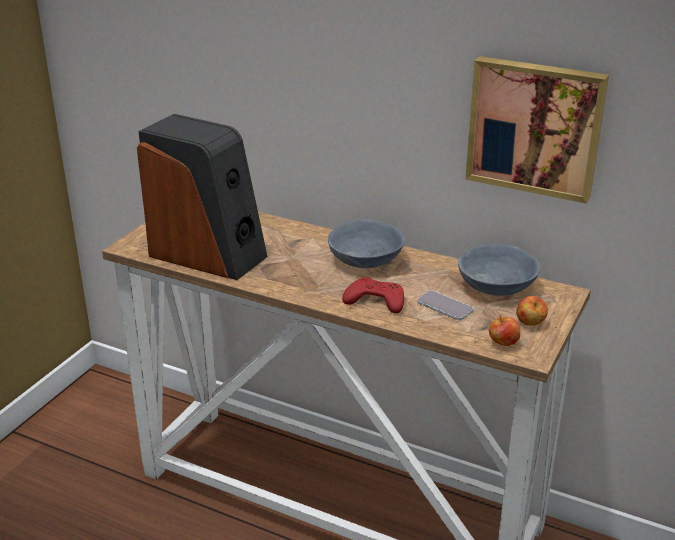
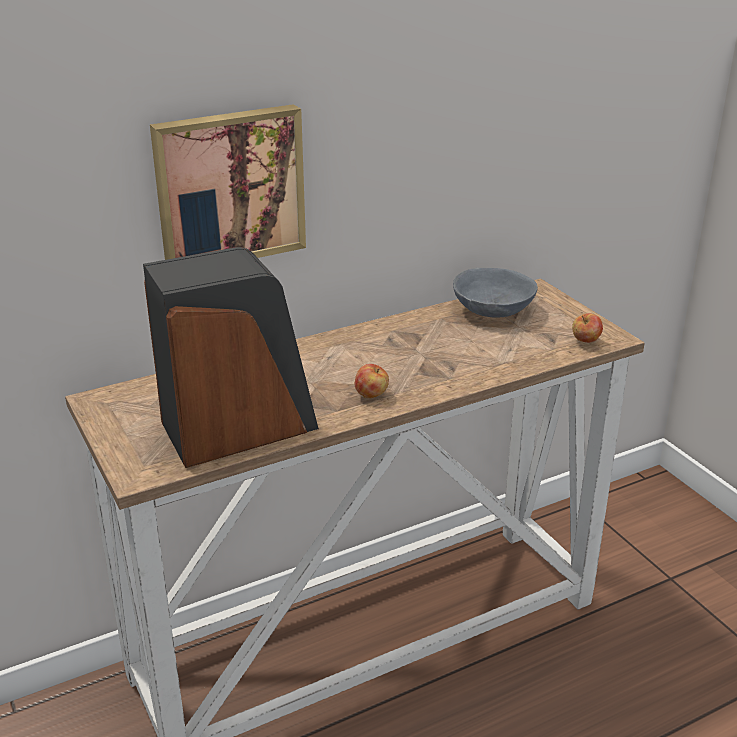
camera: 55 degrees left, 0 degrees up
grey bowl [328,219,405,268] -> none
red game controller [342,277,404,313] -> none
phone [417,290,474,320] -> none
picture [465,56,609,204] -> picture moved to [150,104,306,260]
apple [516,296,548,326] -> apple moved to [355,364,389,398]

